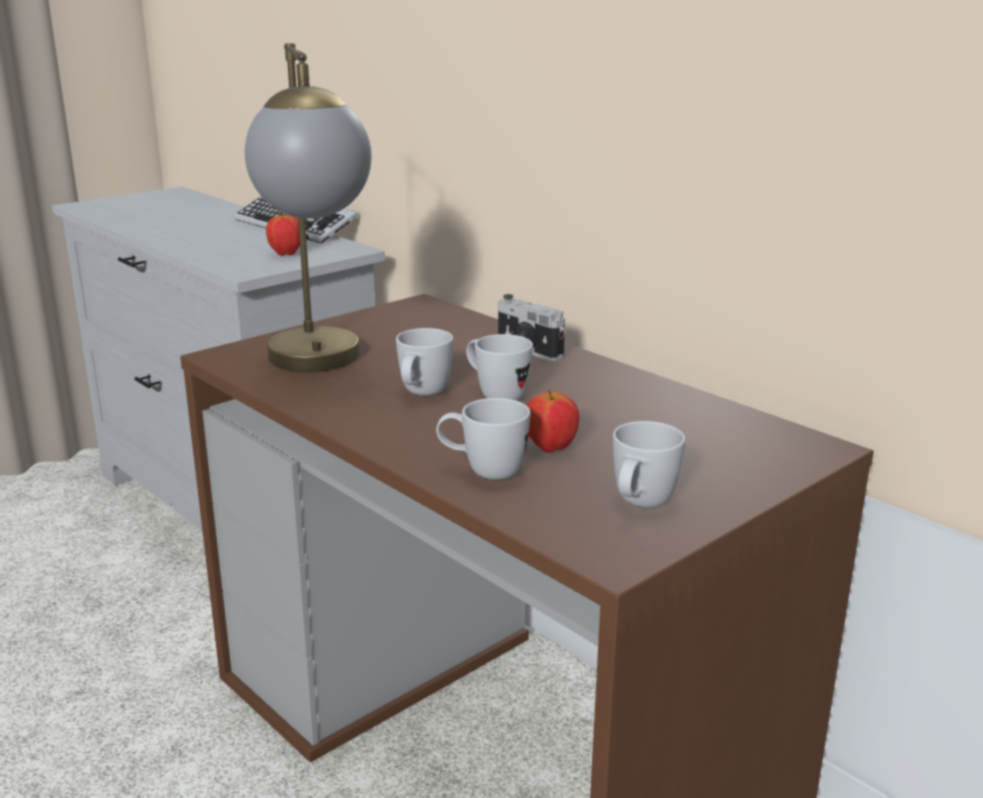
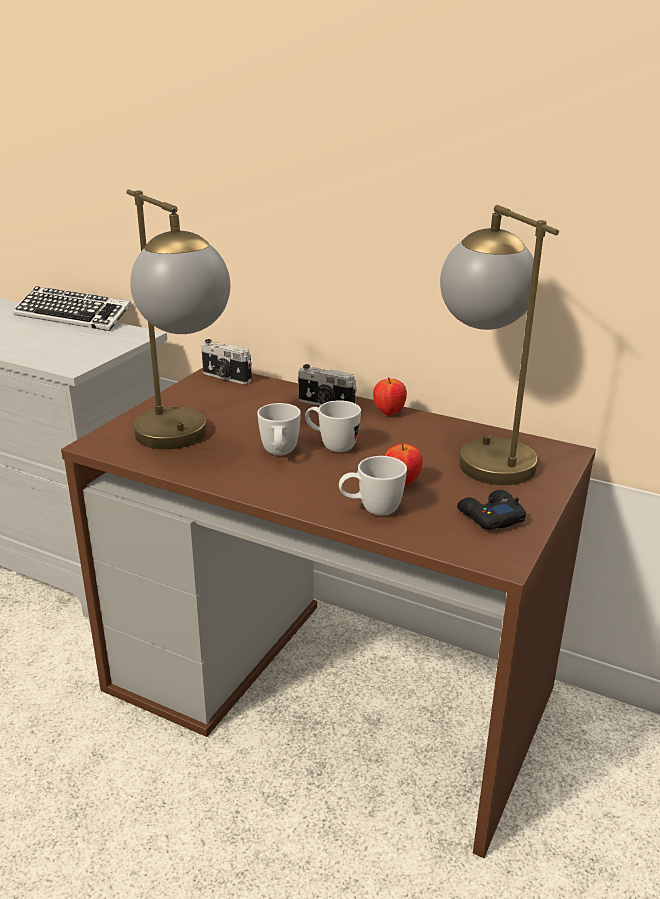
camera: 20 degrees left, 5 degrees up
apple [266,211,300,256] -> apple moved to [373,377,407,416]
white mug [613,421,685,508] -> black game controller [457,490,526,530]
none -> camera [201,339,252,384]
none -> table lamp [440,205,559,485]

